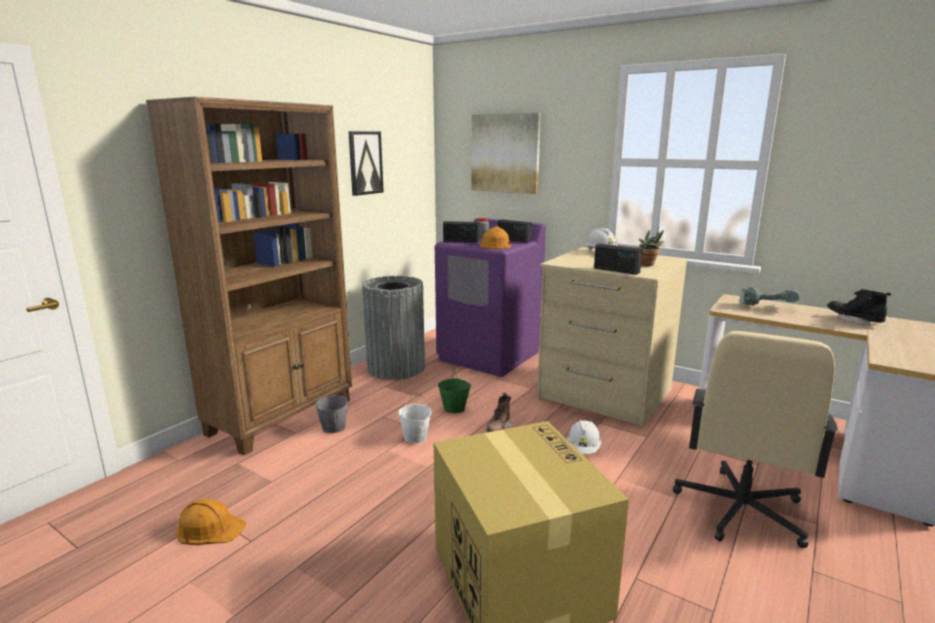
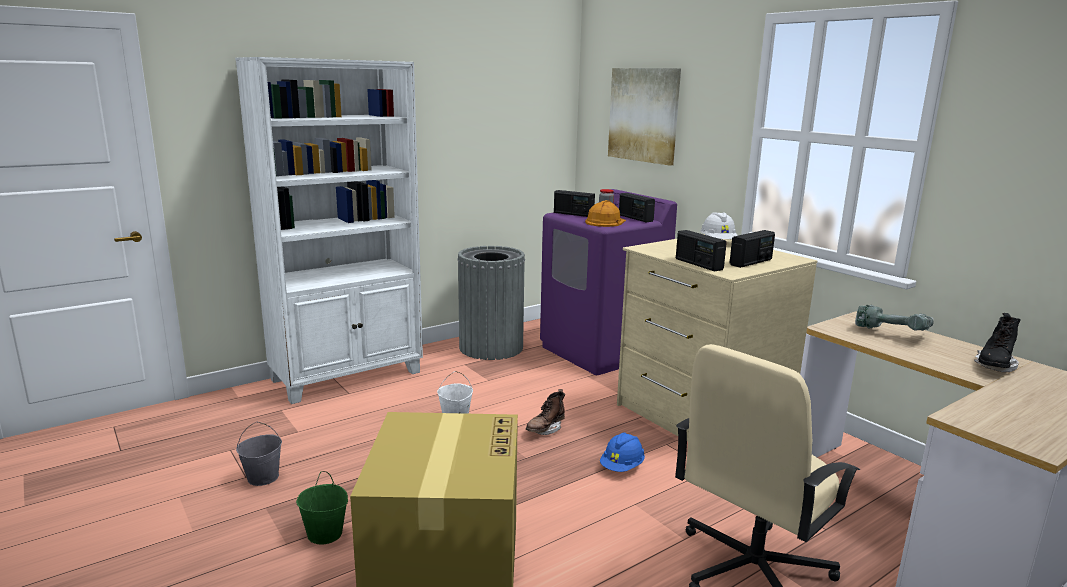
camera: 20 degrees right, 0 degrees up
brown bookcase [146,97,352,455] -> white bookcase [235,57,423,404]
orange hard hat [176,499,246,545] -> none
grey bucket [315,384,348,433] -> grey bucket moved to [236,422,282,486]
picture [348,131,384,196] -> none
green bucket [438,368,471,413] -> green bucket moved to [296,471,348,545]
white hard hat [567,420,601,454] -> blue hard hat [600,433,645,472]
potted plant [638,227,664,266] -> radio [730,230,775,268]
black boot [827,289,891,326] -> black boot turned 135 degrees counterclockwise [974,313,1021,372]

